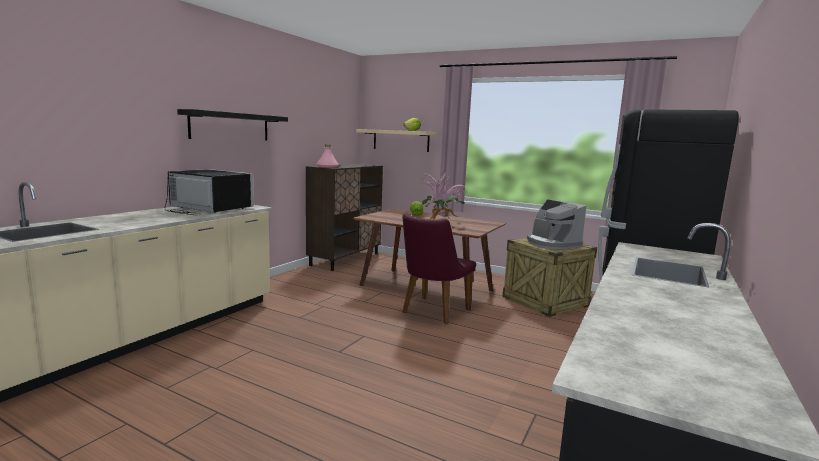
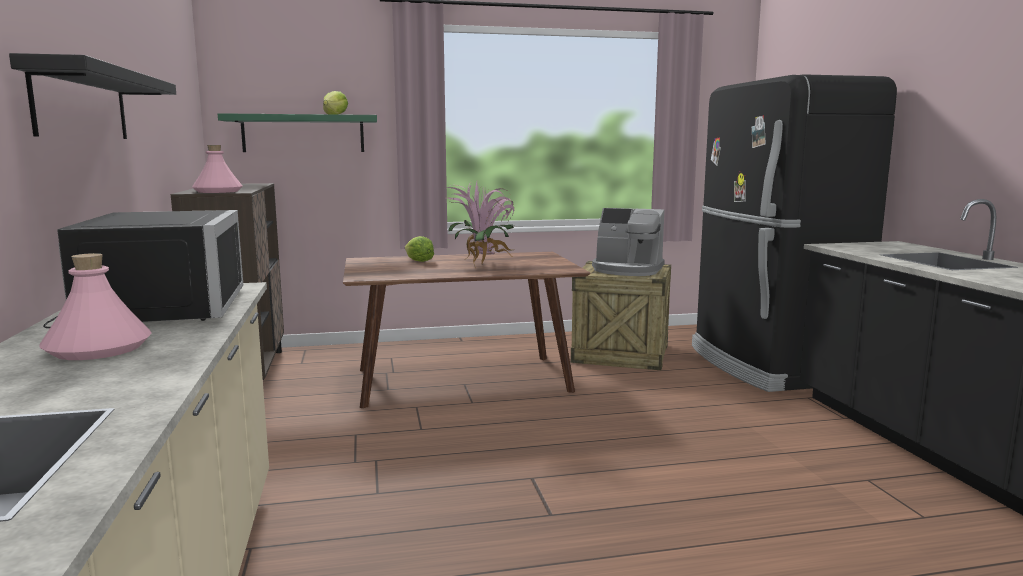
camera: 40 degrees left, 0 degrees up
black microwave [165,169,254,215] -> black microwave turned 90 degrees clockwise [43,210,243,328]
beige shelf [356,129,436,152] -> green shelf [218,113,377,152]
purple chair [402,213,476,324] -> none
none -> pink bottle [39,253,152,360]

